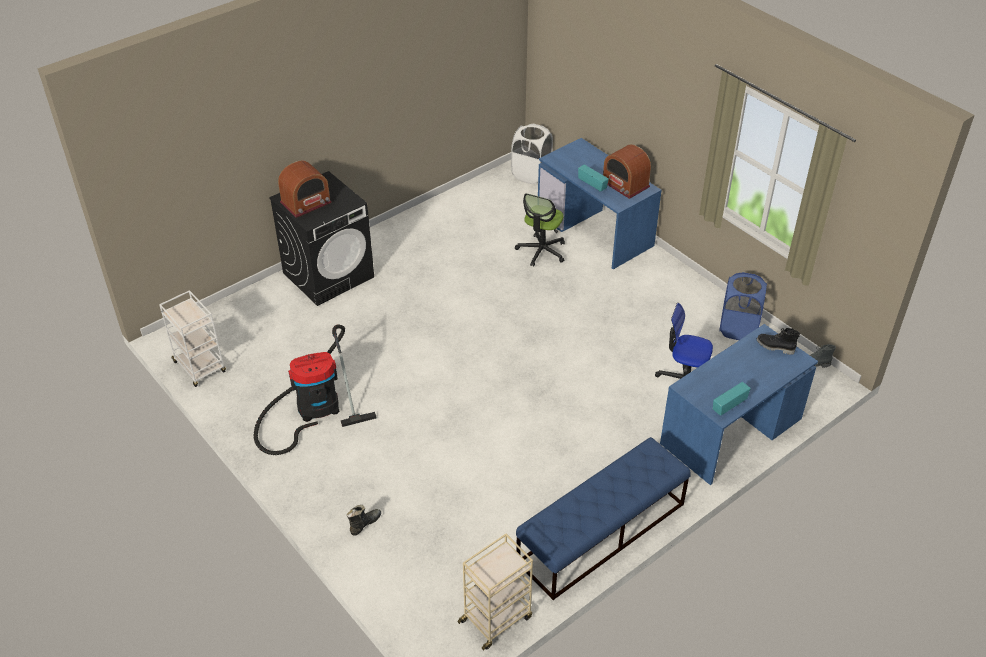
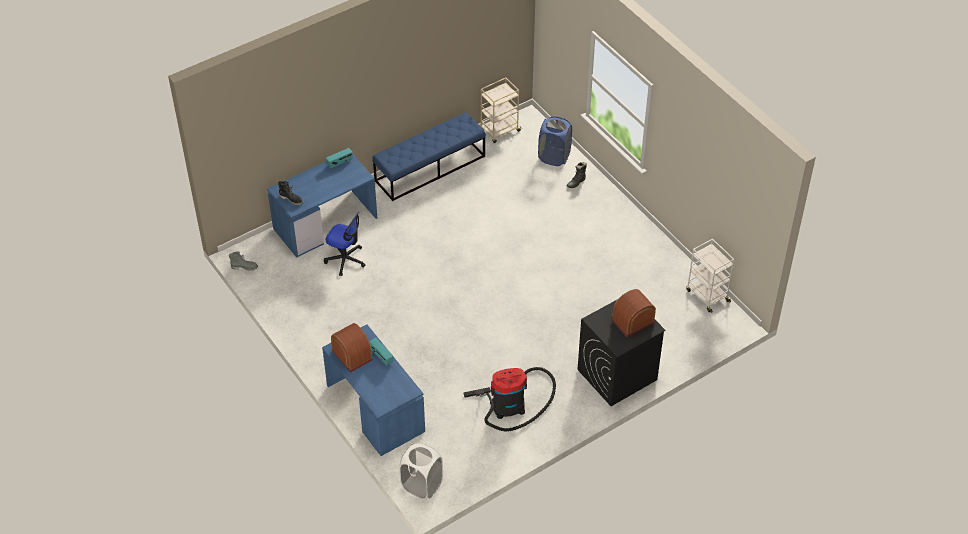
camera: 175 degrees left, 5 degrees up
vacuum cleaner [253,325,376,455] -> vacuum cleaner moved to [463,367,556,432]
office chair [515,193,565,267] -> none
blue laundry basket [719,272,767,340] -> blue laundry basket moved to [538,116,572,166]

